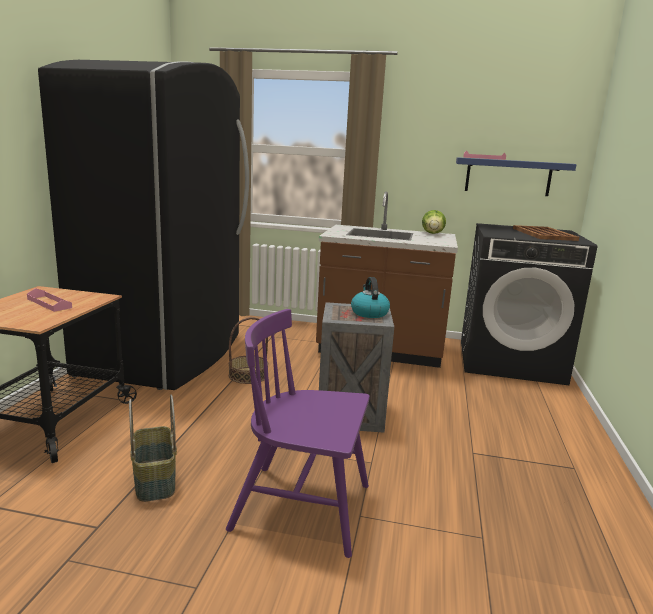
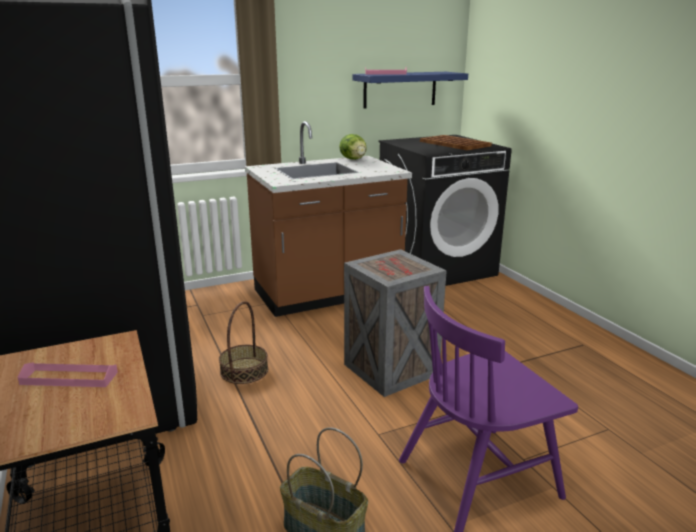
camera: 35 degrees left, 5 degrees up
kettle [351,277,390,318] -> none

